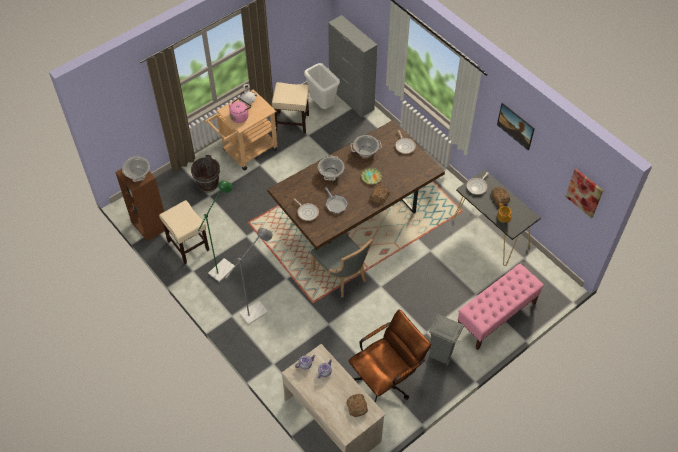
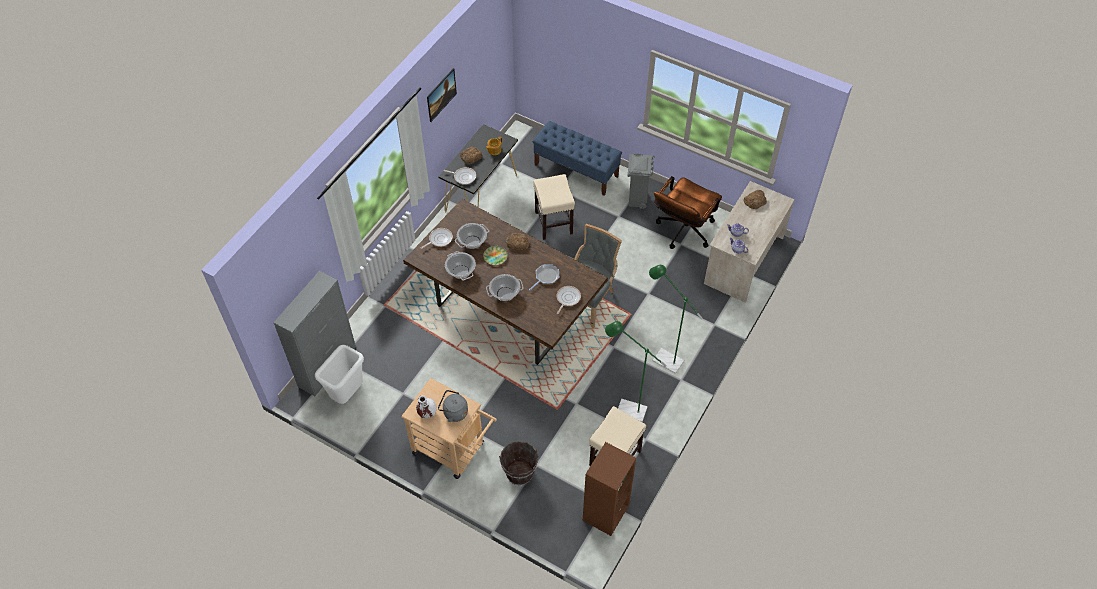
camera: 110 degrees left, 0 degrees up
cooking pot [122,156,150,182] -> cooking pot moved to [455,223,489,249]
grey floor lamp [225,228,272,325] -> green floor lamp [649,265,702,374]
pink kettle [228,98,251,123] -> grey kettle [438,390,468,422]
beige stool [272,82,309,134] -> beige stool moved to [533,174,575,240]
brown office chair [349,309,431,403] -> brown office chair turned 90 degrees counterclockwise [654,176,722,249]
pink bench [458,264,544,350] -> blue bench [533,121,622,196]
picture [565,169,603,218] -> none

